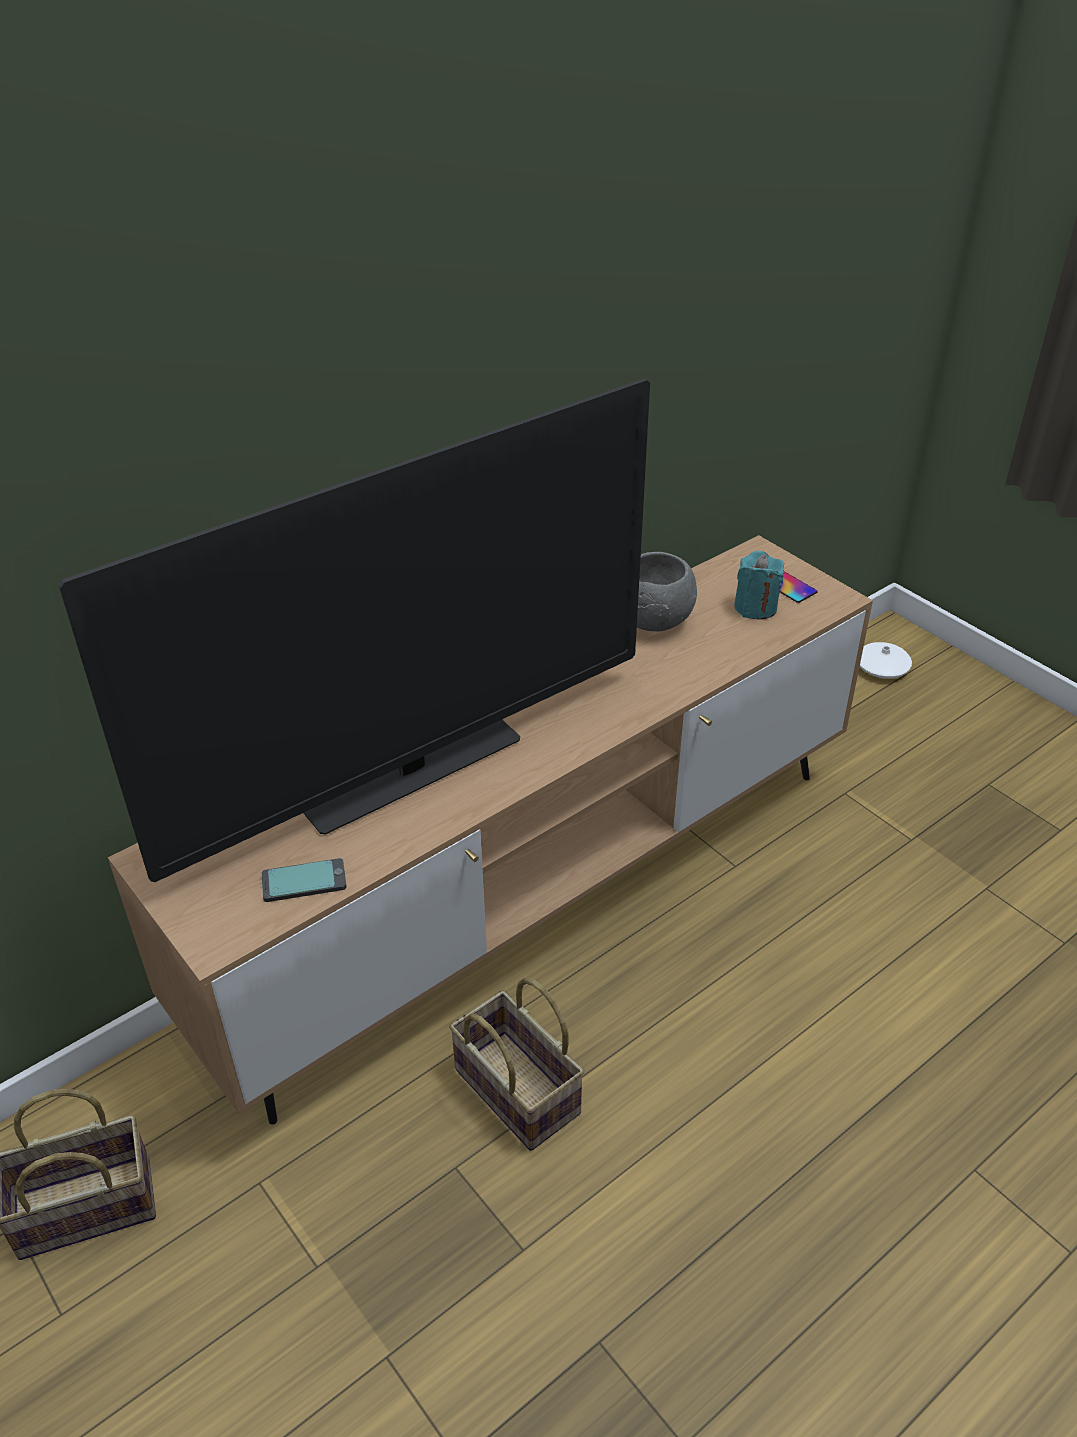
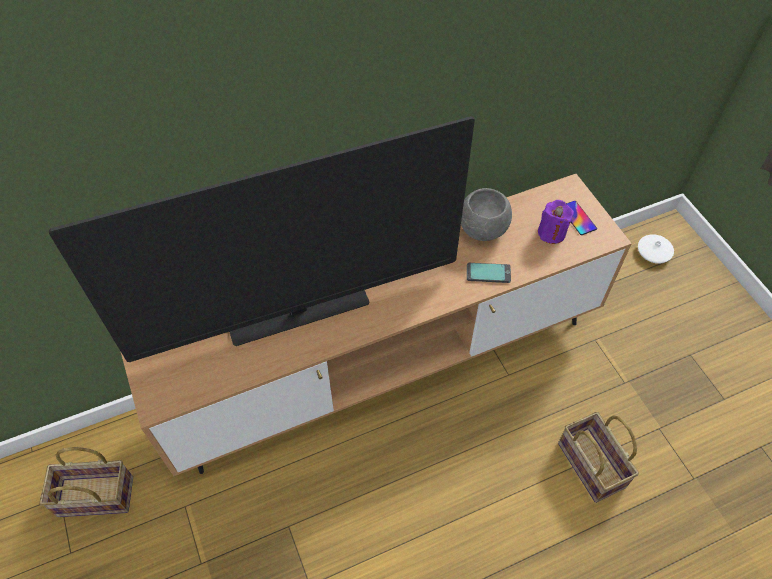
camera: 15 degrees right, 15 degrees up
phone [262,858,347,902] -> phone moved to [467,263,511,283]
basket [449,978,585,1151] -> basket moved to [558,412,639,503]
turquoise candle [734,551,784,620] -> purple candle [538,200,574,244]

